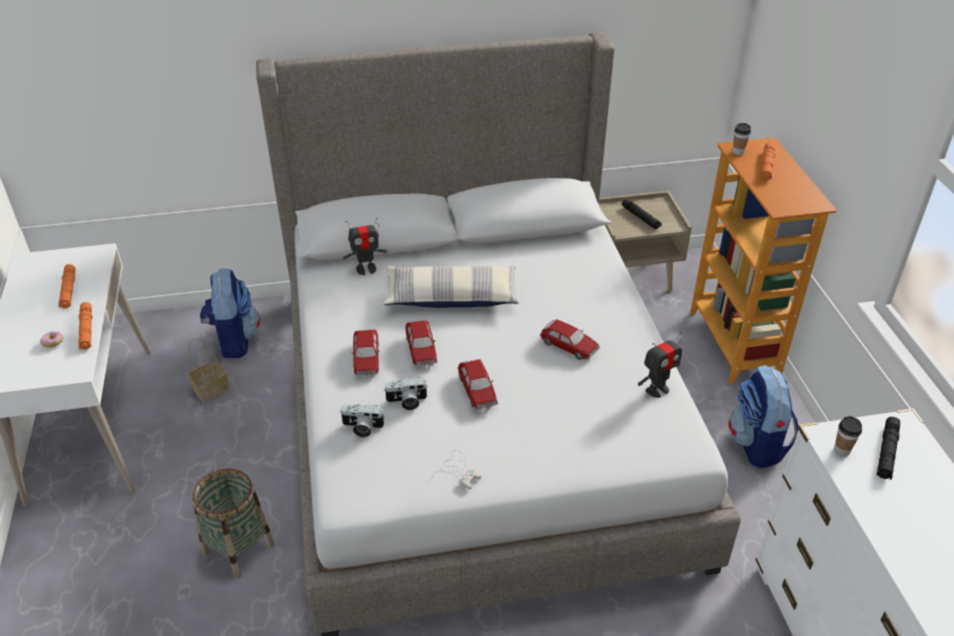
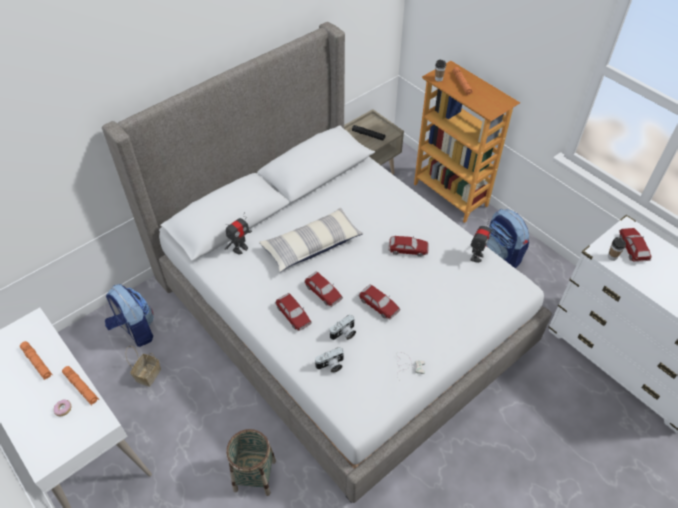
camera: 30 degrees left, 10 degrees up
black flashlight [877,417,900,480] -> toy car [619,228,652,262]

